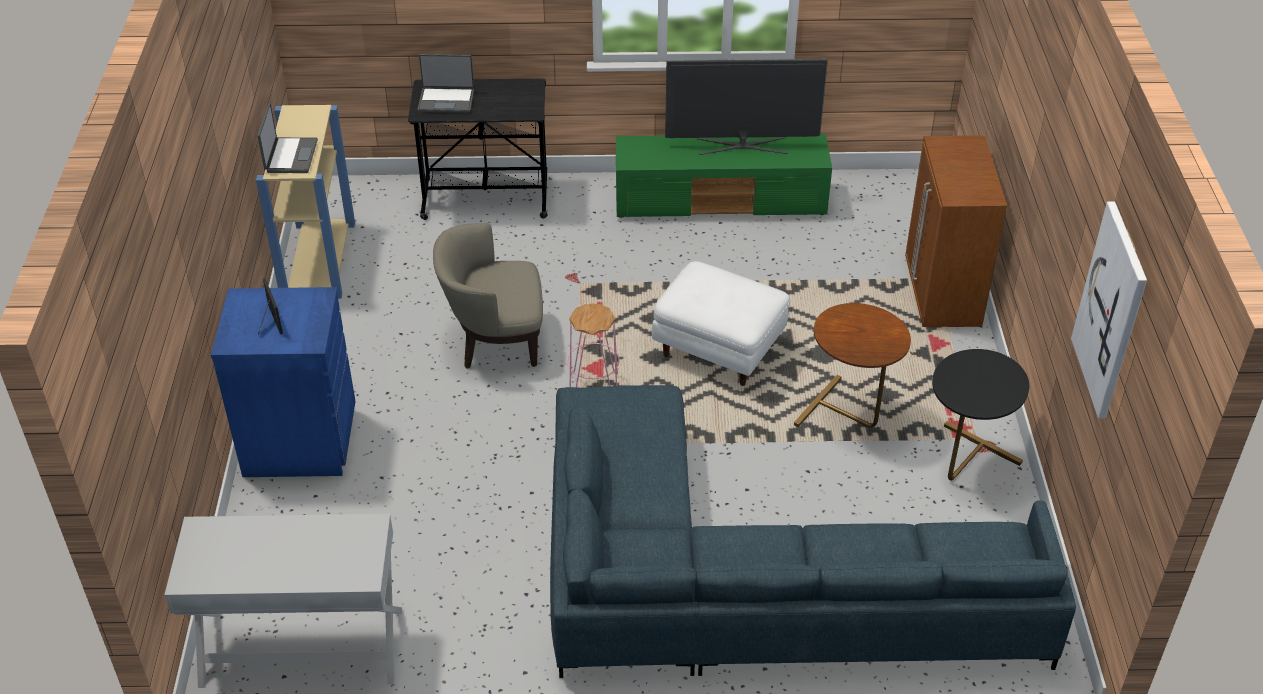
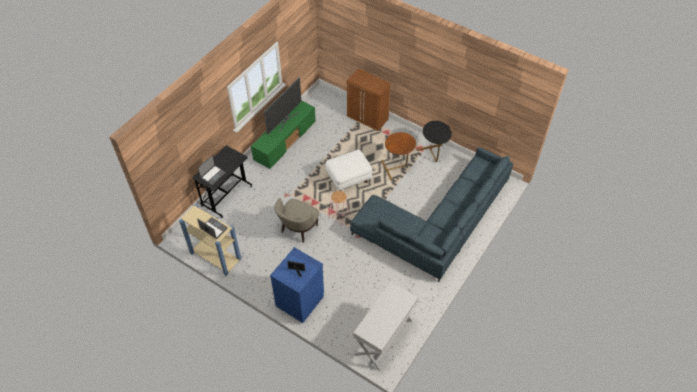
camera: 55 degrees left, 10 degrees up
picture [1071,201,1147,418] -> none

